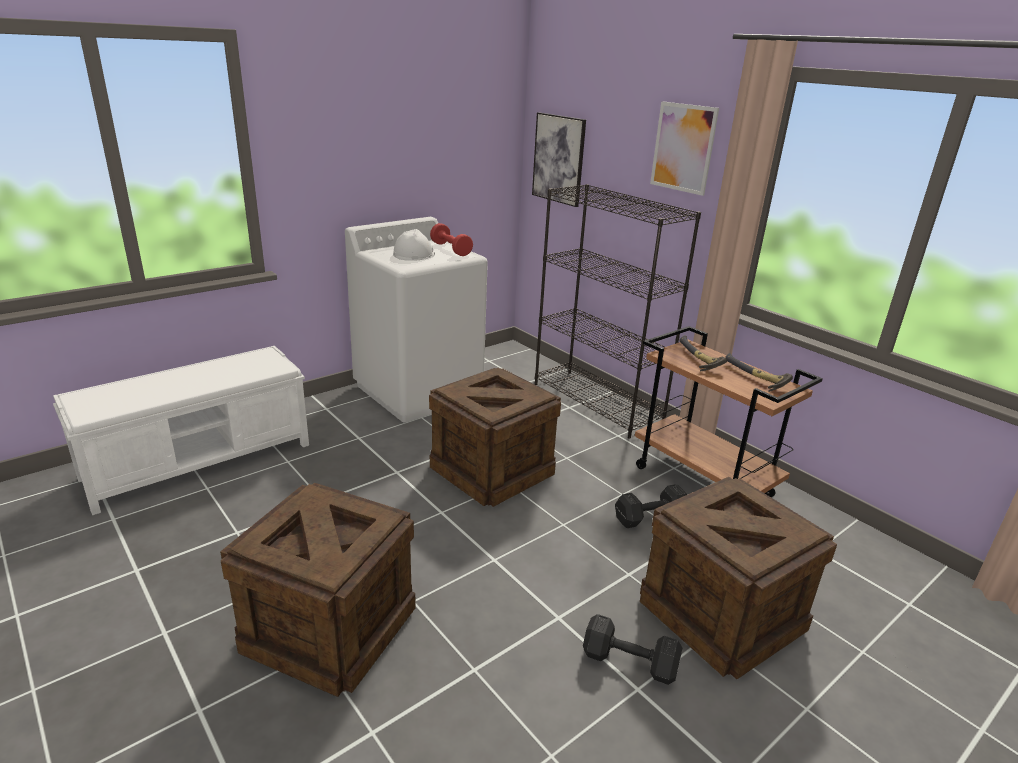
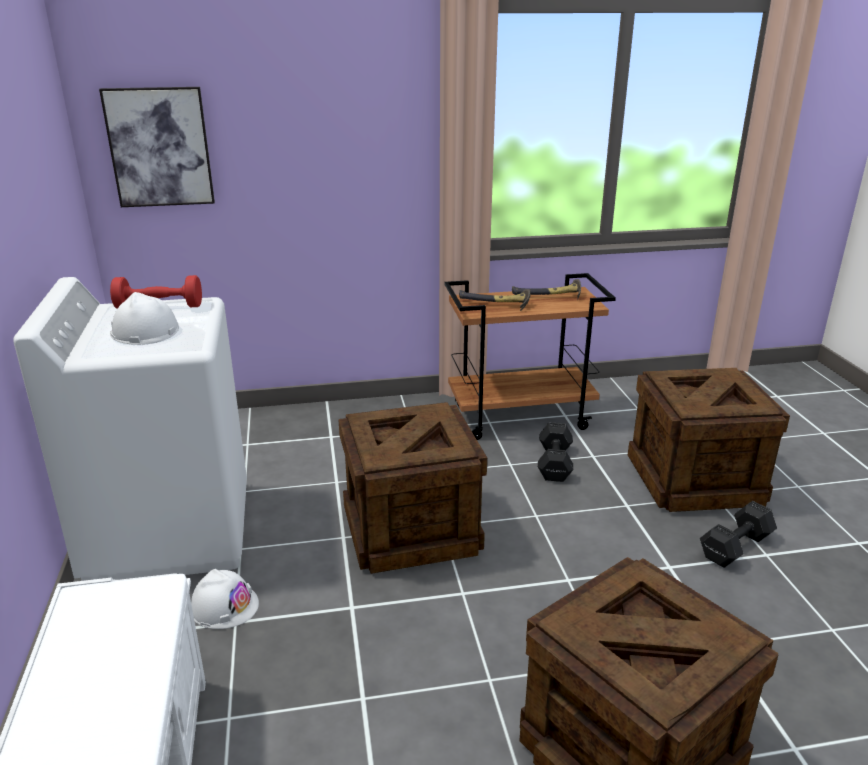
camera: 60 degrees left, 0 degrees up
black bookcase [535,184,701,439] -> none
picture [650,101,719,196] -> none
none -> white hard hat [191,569,259,629]

